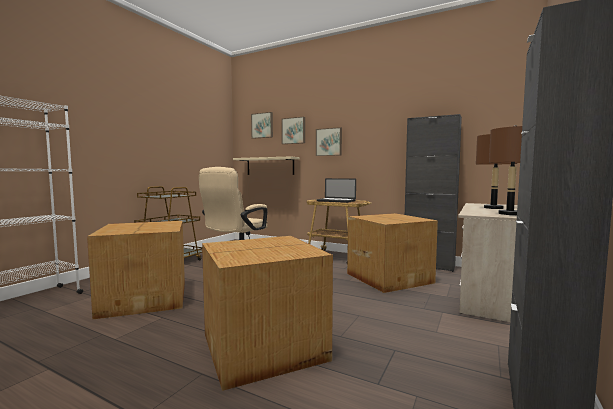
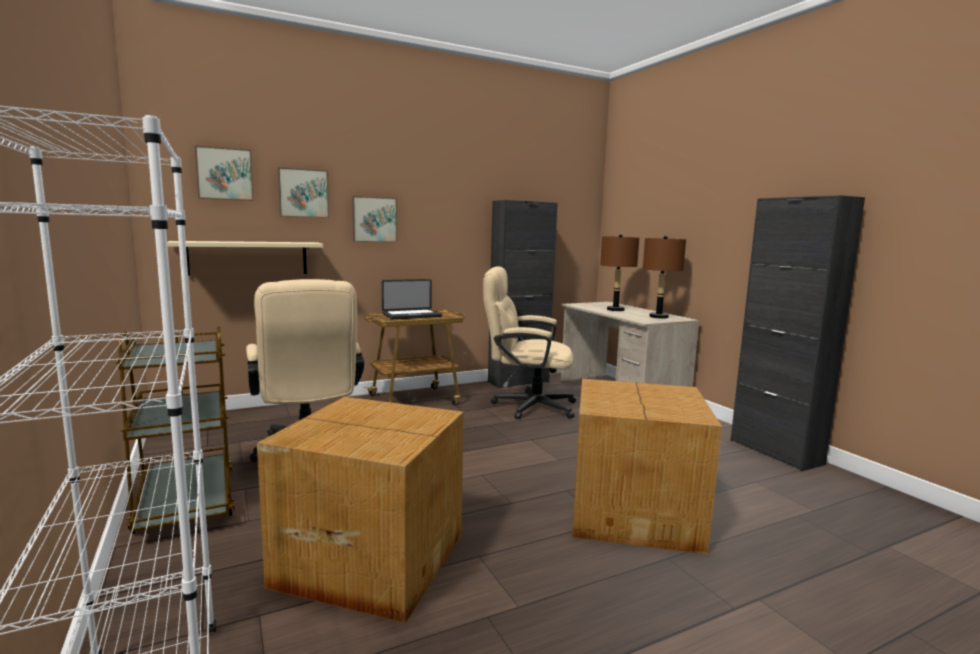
camera: 55 degrees left, 5 degrees up
cardboard box [347,213,438,293] -> beige office chair [483,266,576,419]

